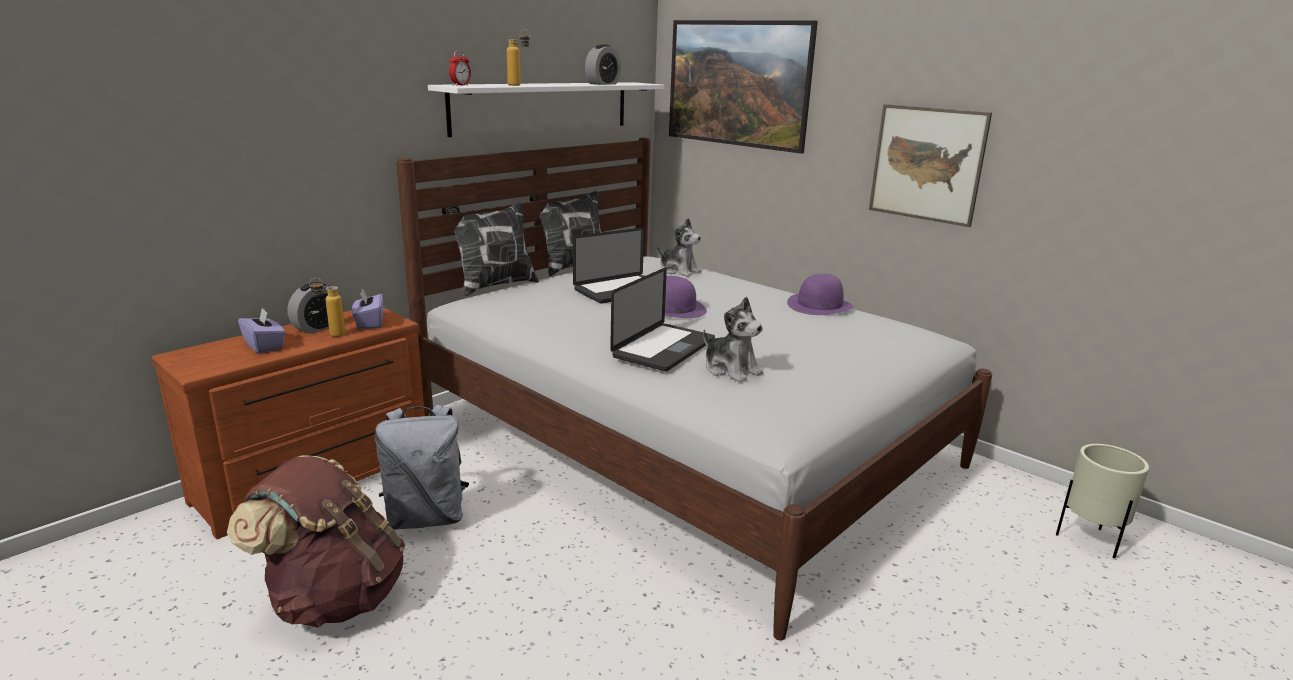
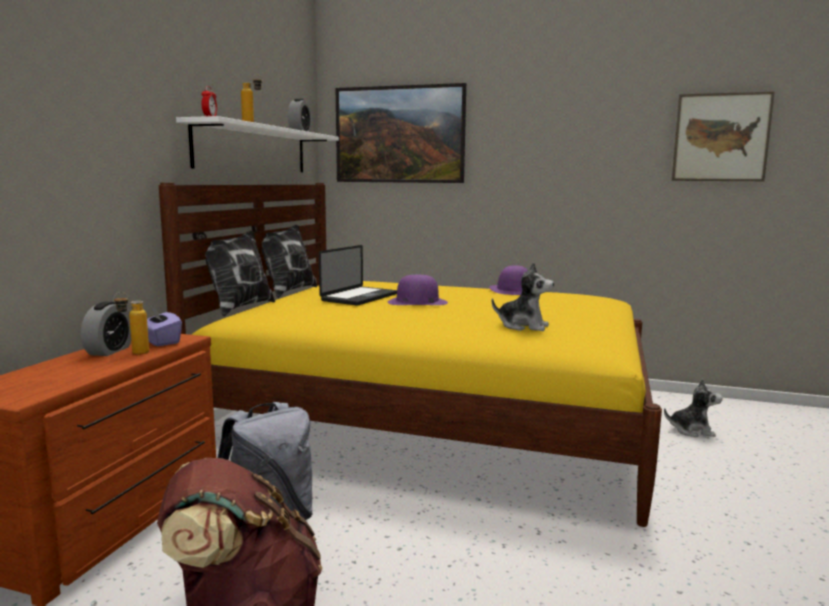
camera: 25 degrees left, 10 degrees down
purple tissue box [238,308,286,354] -> none
white bed [396,138,992,640] -> yellow bed [159,183,662,527]
laptop [610,267,715,371] -> none
plush toy [657,218,701,277] -> plush toy moved to [664,379,723,437]
picture [869,104,992,227] -> picture moved to [672,92,774,181]
beige planter [1056,444,1149,558] -> none

